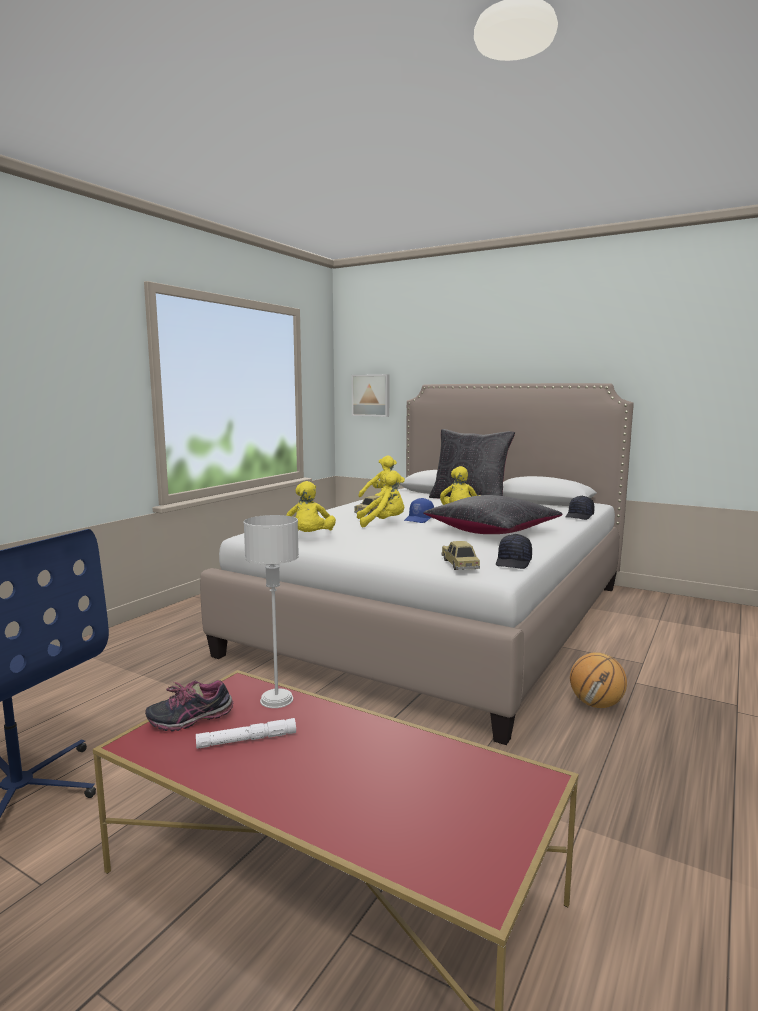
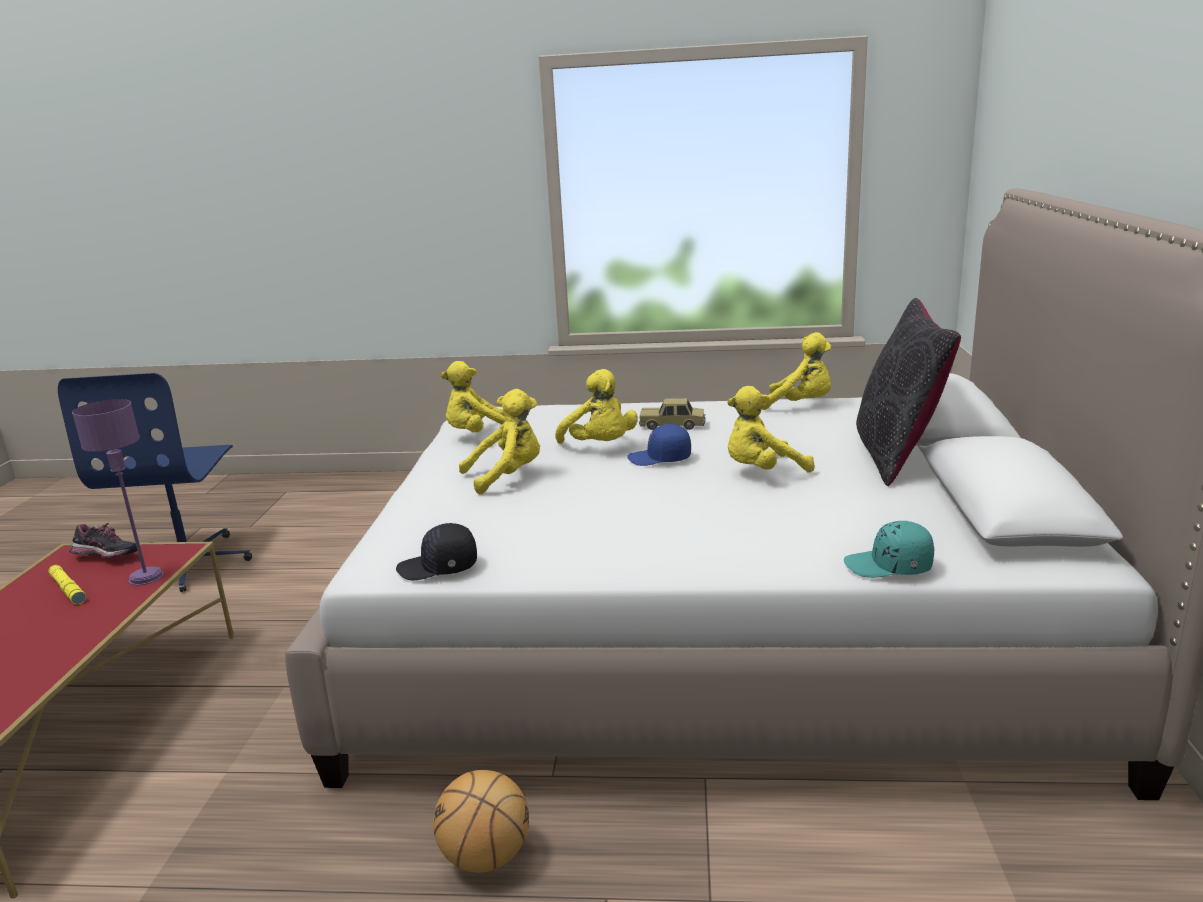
camera: 65 degrees right, 10 degrees up
shoe [145,680,233,732] -> shoe turned 150 degrees clockwise [69,523,138,558]
white flashlight [196,718,296,749] -> yellow flashlight [48,565,86,604]
grey table lamp [244,515,299,708] -> purple table lamp [72,399,164,585]
picture [352,374,389,417] -> none
black pillow [423,495,563,534] -> none
toy car [442,541,480,570] -> none
black cap [566,496,594,520] -> turquoise cap [844,521,934,578]
none -> yellow plush toy [459,389,540,495]

